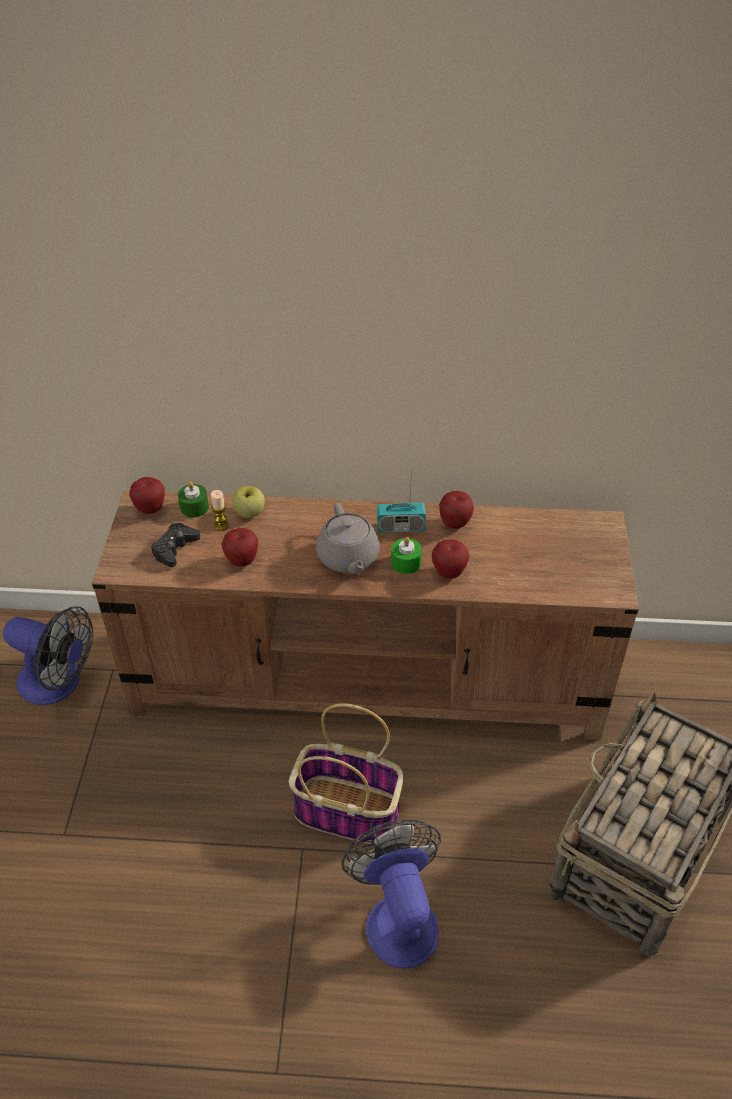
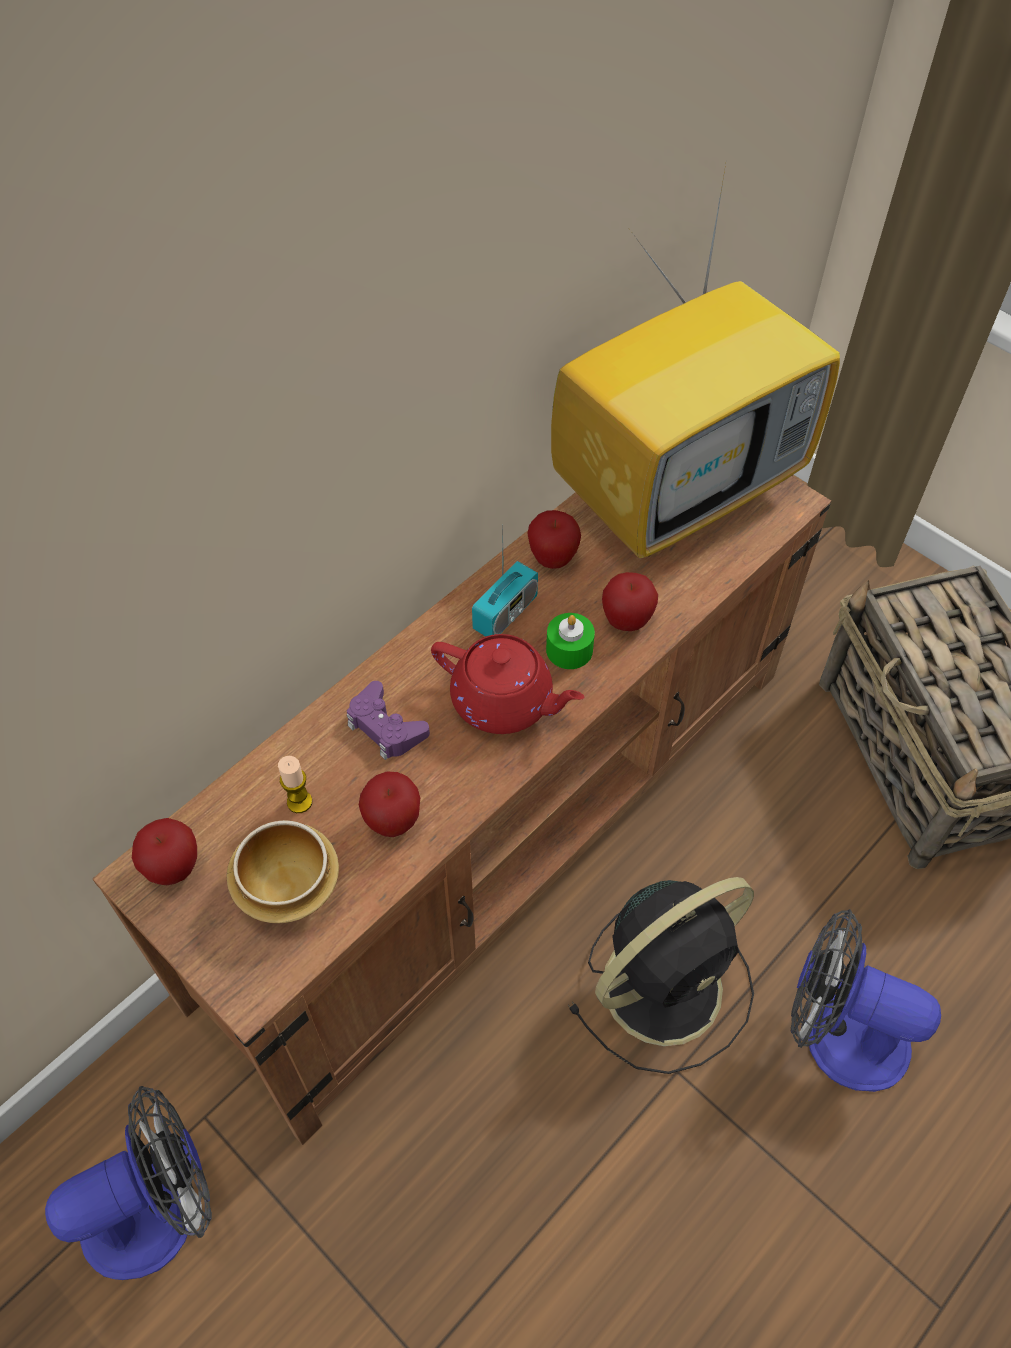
camera: 50 degrees left, 10 degrees up
black game controller [151,523,200,567] -> bowl [226,820,339,923]
green candle [178,482,209,518] -> none
apple [232,486,265,518] -> none
basket [289,703,403,844] -> black fan [568,877,754,1074]
grey teapot [316,503,380,574] -> red teapot [431,634,584,734]
none -> purple game controller [347,681,430,760]
none -> television [551,159,840,558]

